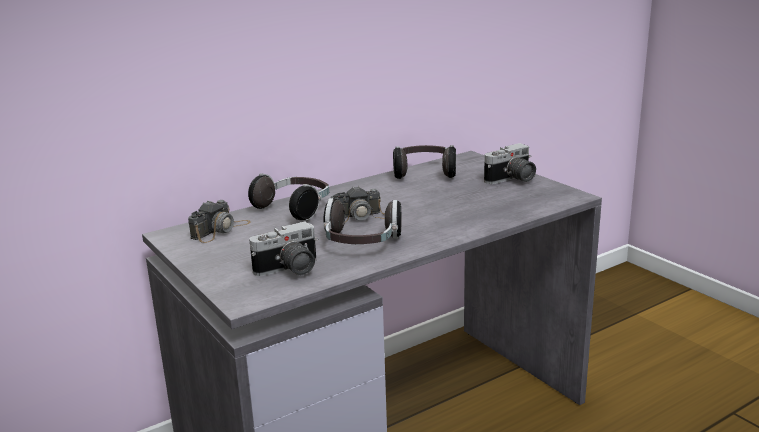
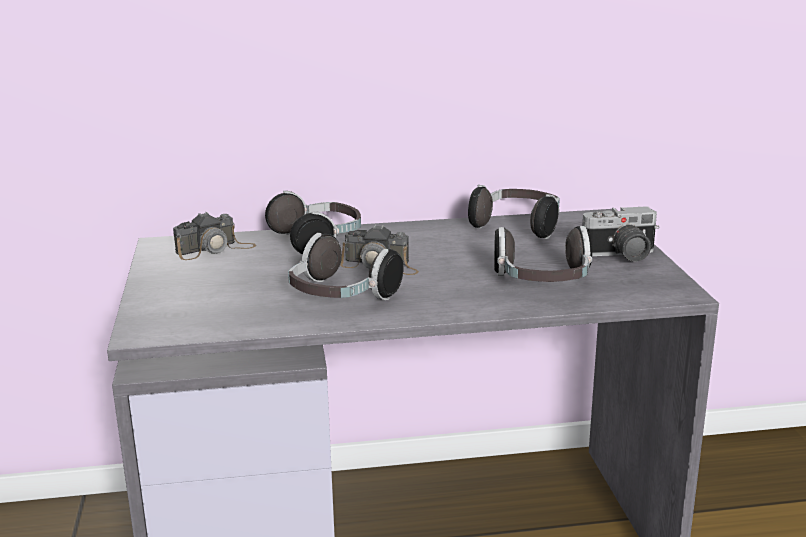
camera: 25 degrees right, 0 degrees up
camera [249,222,318,276] -> none
none -> headphones [494,226,592,282]

